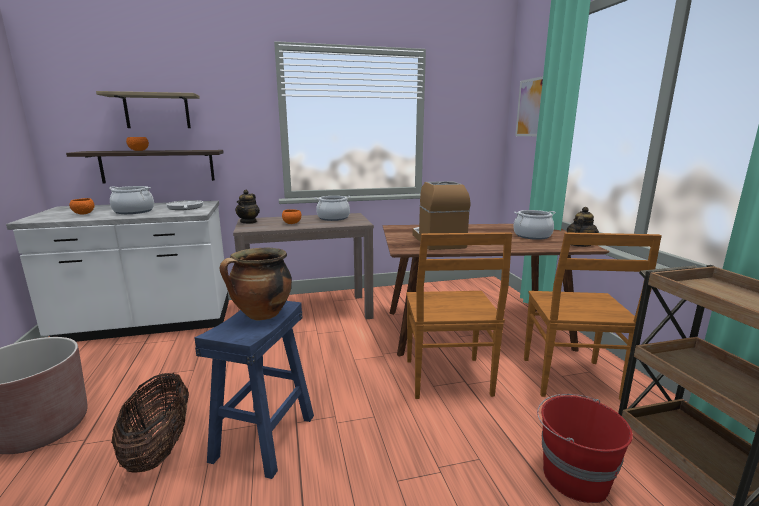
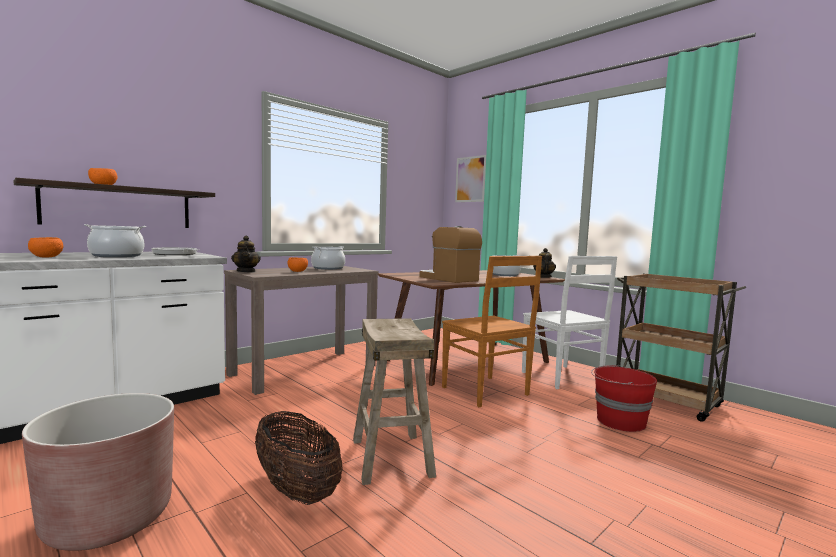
camera: 30 degrees left, 10 degrees down
shelf [96,91,200,128] -> none
blue stool [194,301,314,479] -> beige stool [353,318,436,485]
cooking pot [220,248,292,320] -> none
brown chair [524,232,662,401] -> white chair [522,256,617,389]

